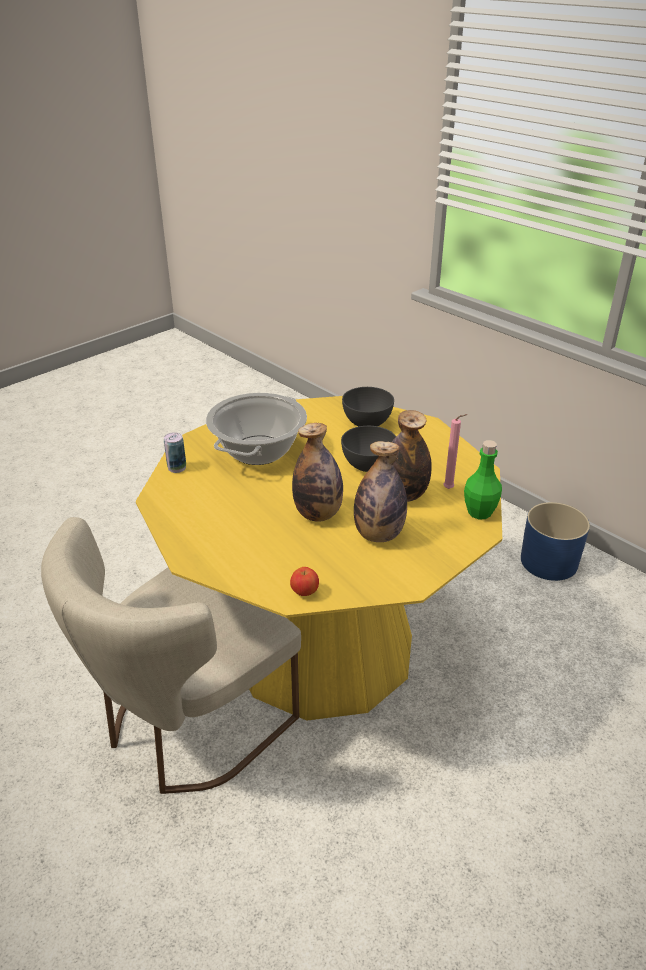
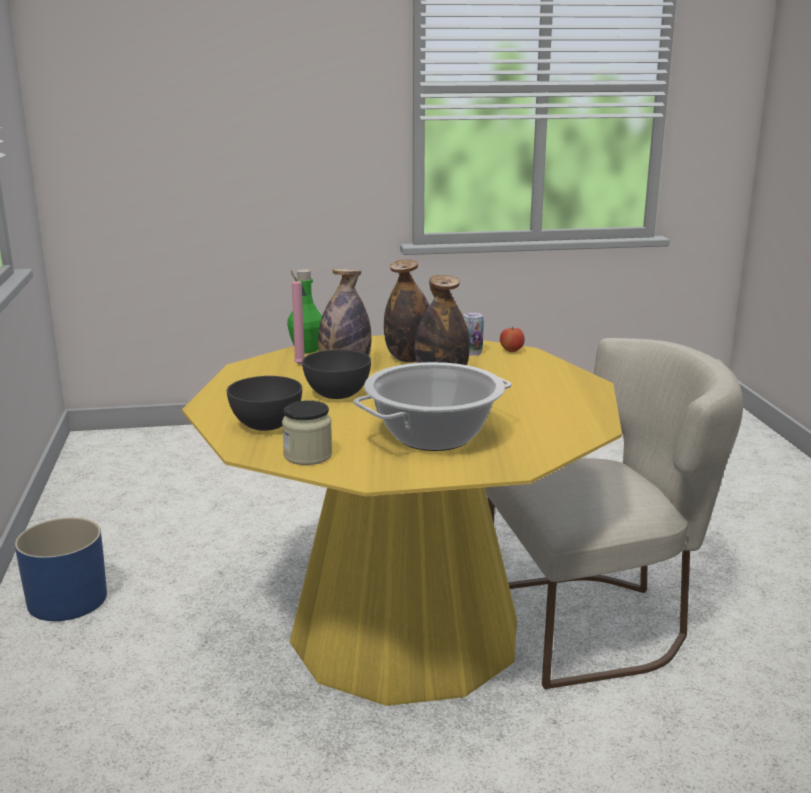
camera: 145 degrees left, 15 degrees down
can [164,432,186,473] -> can moved to [463,312,484,356]
none -> jar [282,400,332,465]

